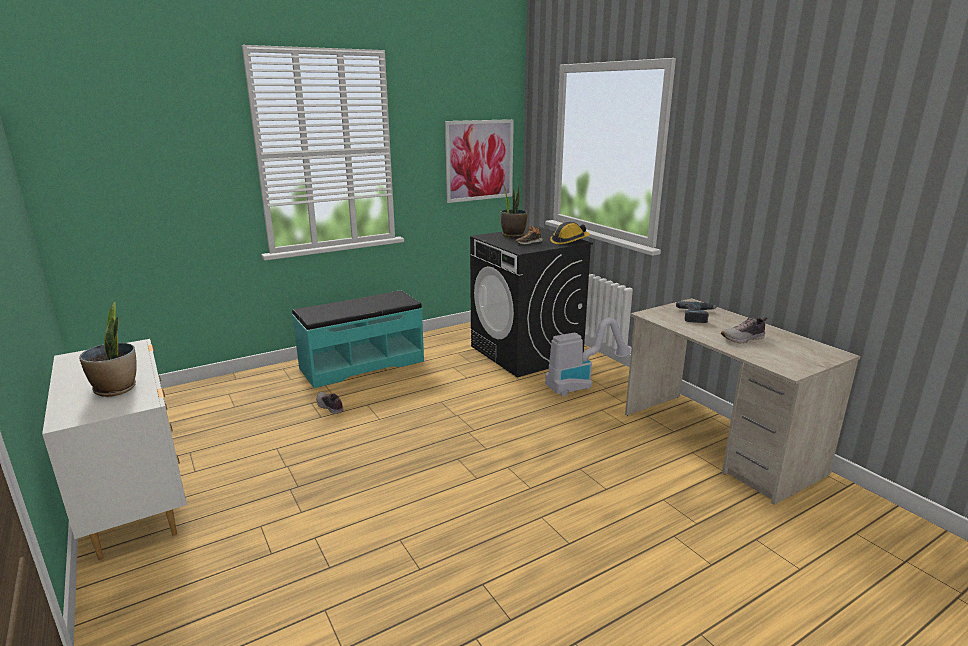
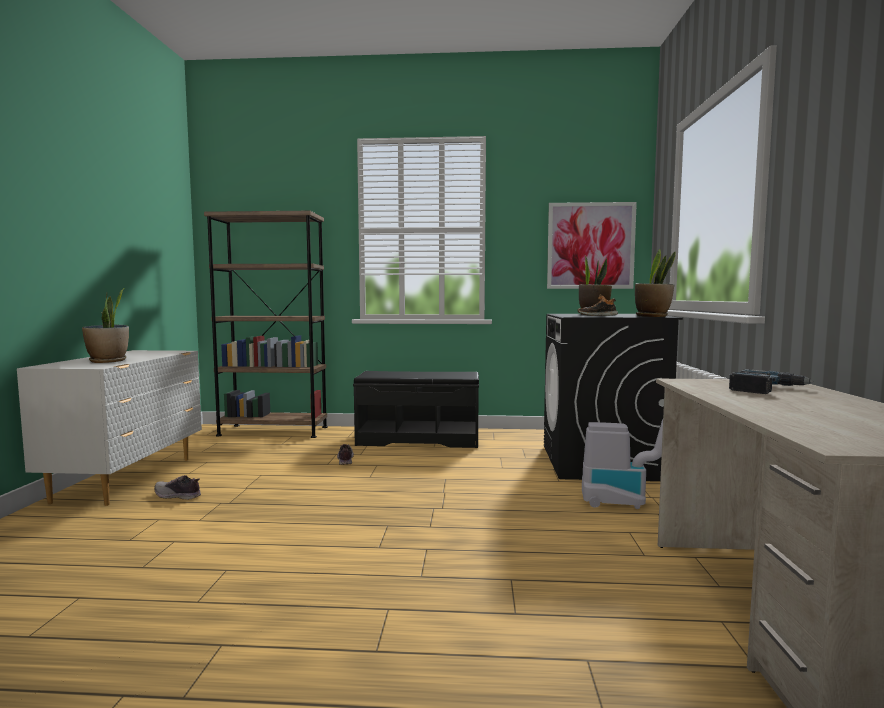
camera: 35 degrees right, 15 degrees down
turquoise bench [292,290,424,388] -> black bench [353,371,479,448]
hard hat [550,222,590,244] -> potted plant [635,249,676,317]
shoe [721,317,767,344] -> shoe moved to [154,475,201,500]
none -> brown bookcase [204,211,328,438]

